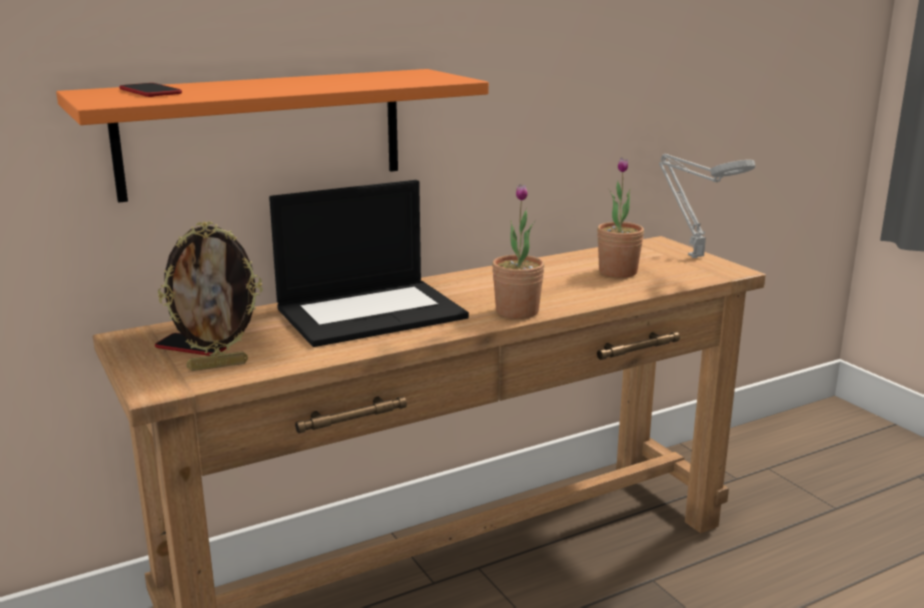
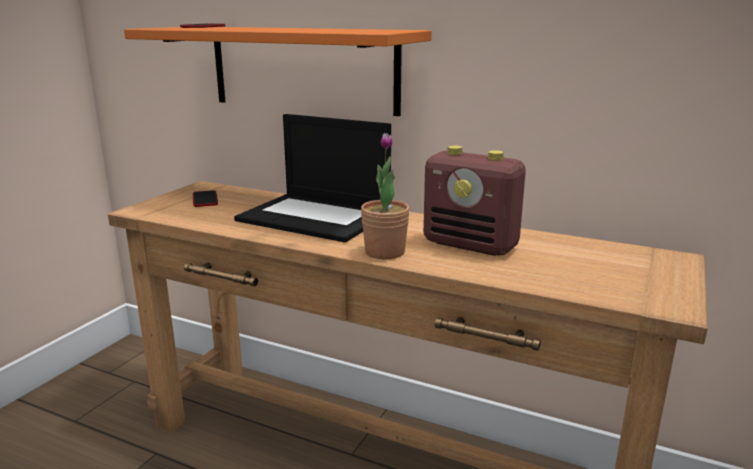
camera: 55 degrees right, 0 degrees up
picture frame [158,221,262,371] -> none
potted plant [597,157,644,278] -> none
grey table lamp [659,154,755,258] -> none
none -> radio [423,145,526,256]

